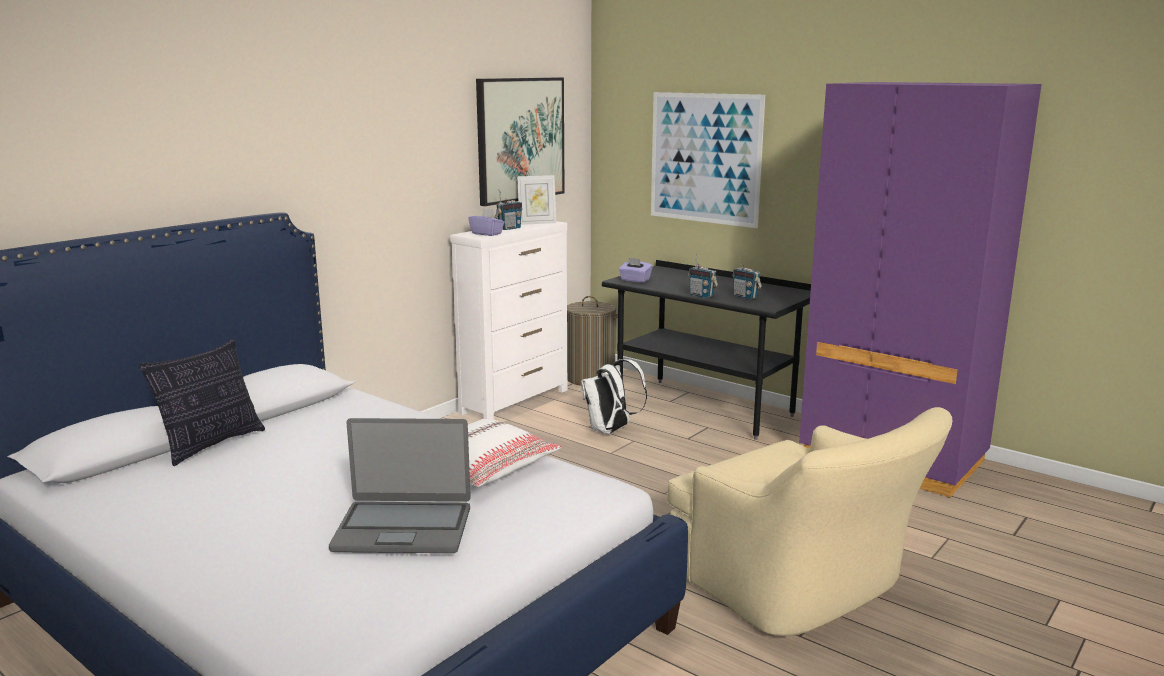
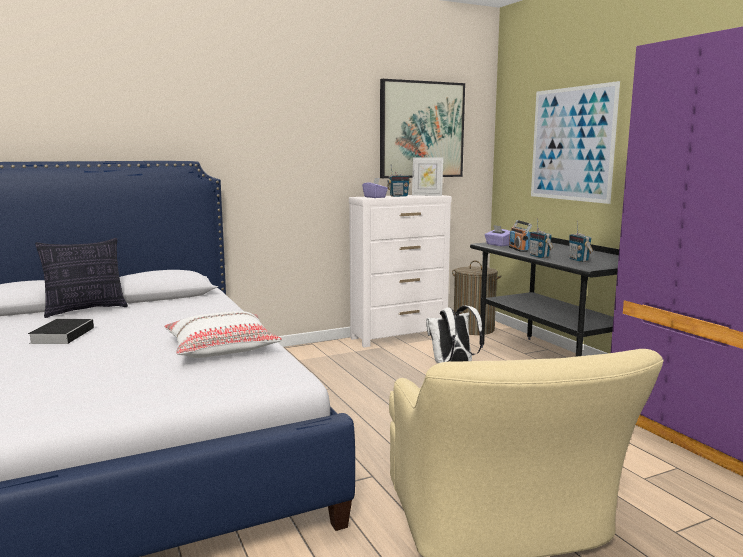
camera: 25 degrees right, 5 degrees down
laptop [329,418,471,553] -> none
none -> book [28,319,94,344]
none -> radio [509,220,532,252]

